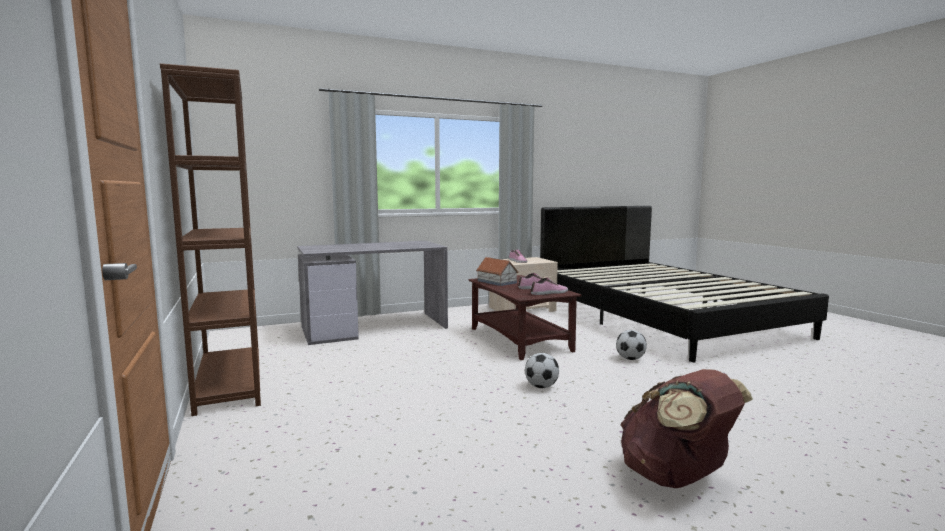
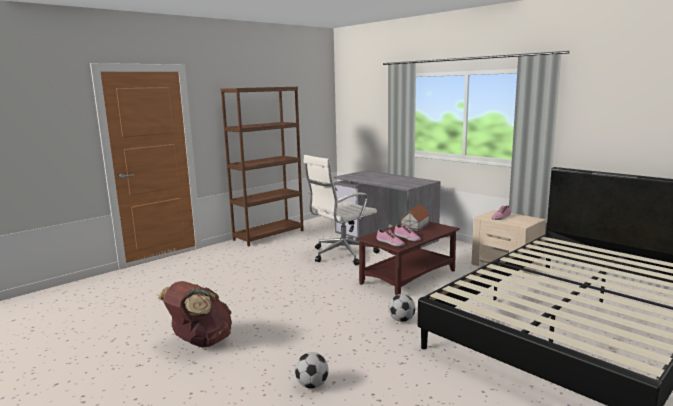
camera: 70 degrees right, 5 degrees up
football [525,353,559,388] -> football moved to [295,352,329,389]
none -> white office chair [303,155,380,265]

